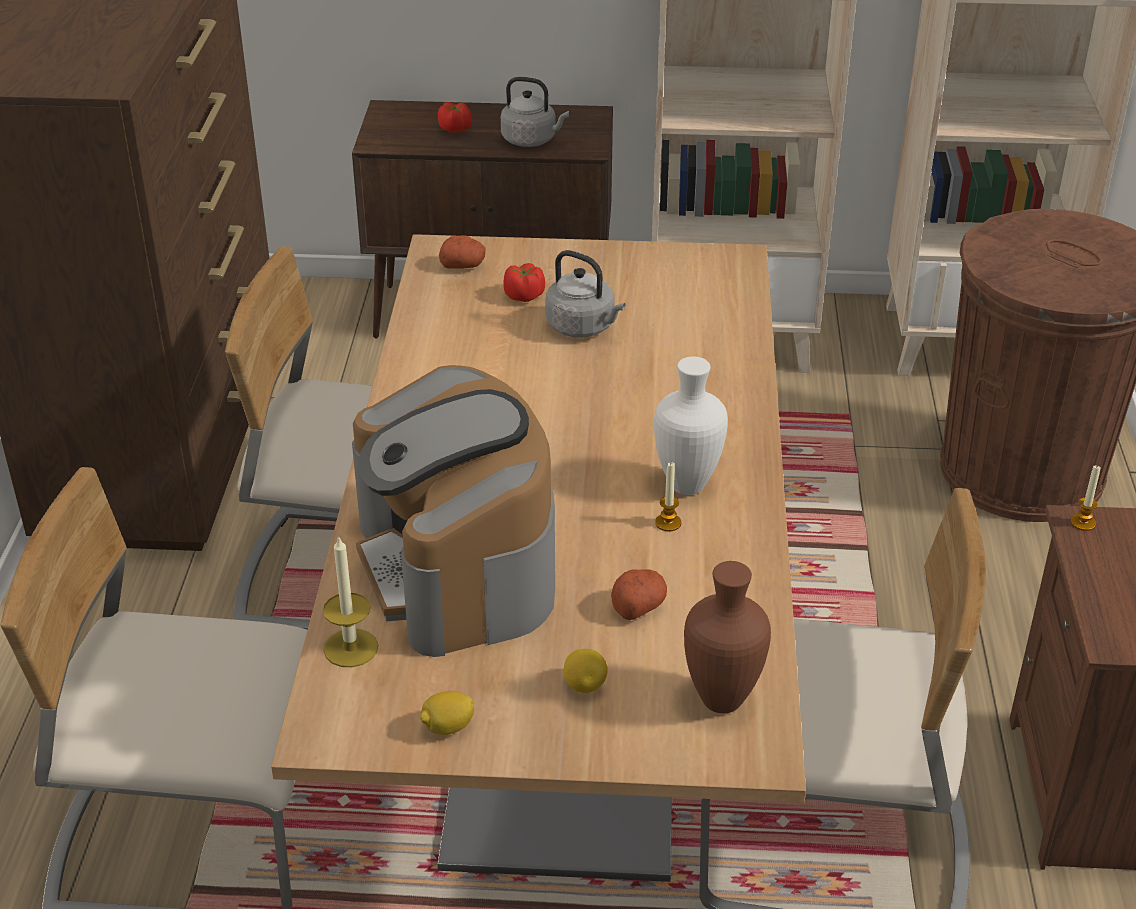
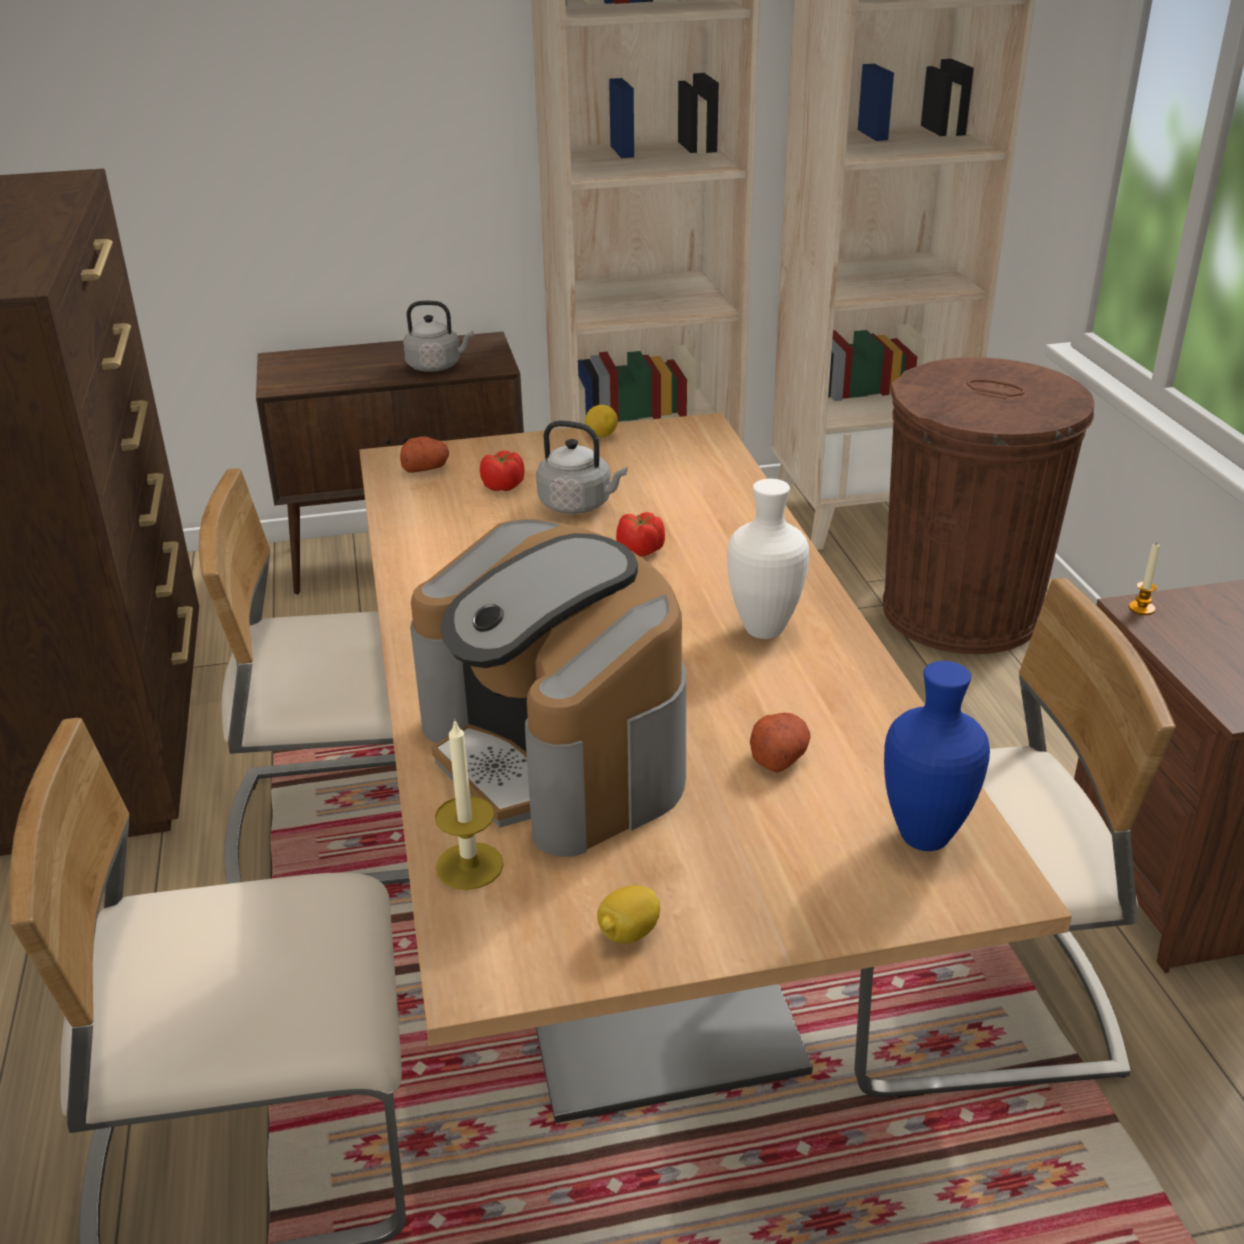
camera: 15 degrees left, 5 degrees down
tomato [438,102,472,133] -> tomato moved to [616,512,665,557]
lemon [564,649,608,693] -> lemon moved to [585,405,618,437]
candle [655,462,681,531] -> none
brown vase [684,561,771,713] -> blue vase [884,661,990,851]

